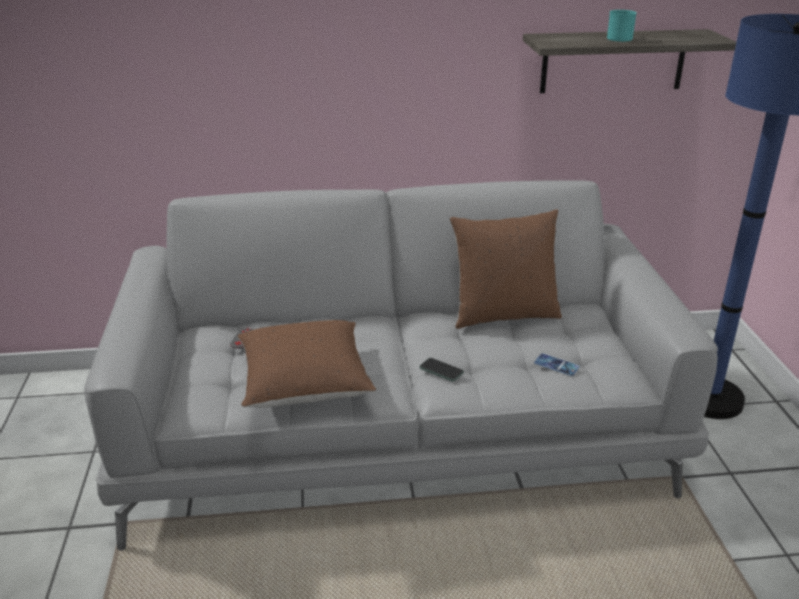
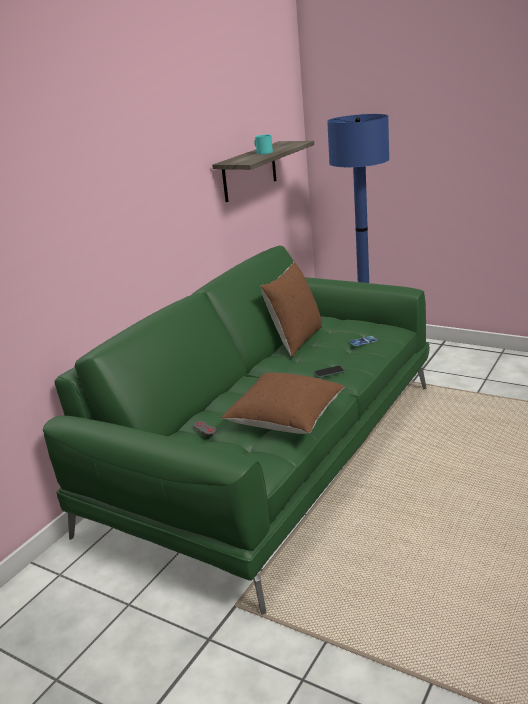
camera: 50 degrees left, 5 degrees down
grey sofa [84,180,718,551] -> green sofa [43,245,430,615]

